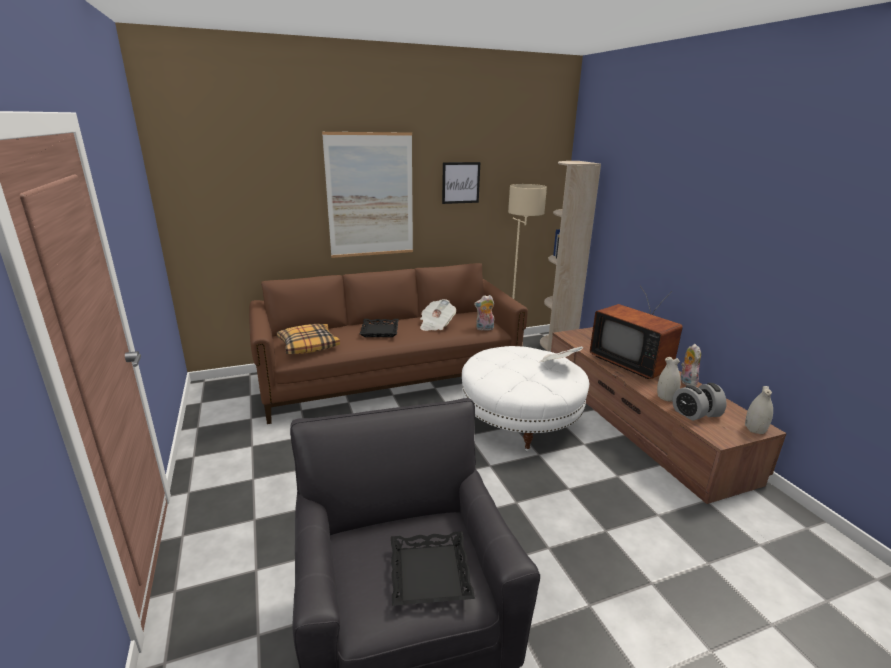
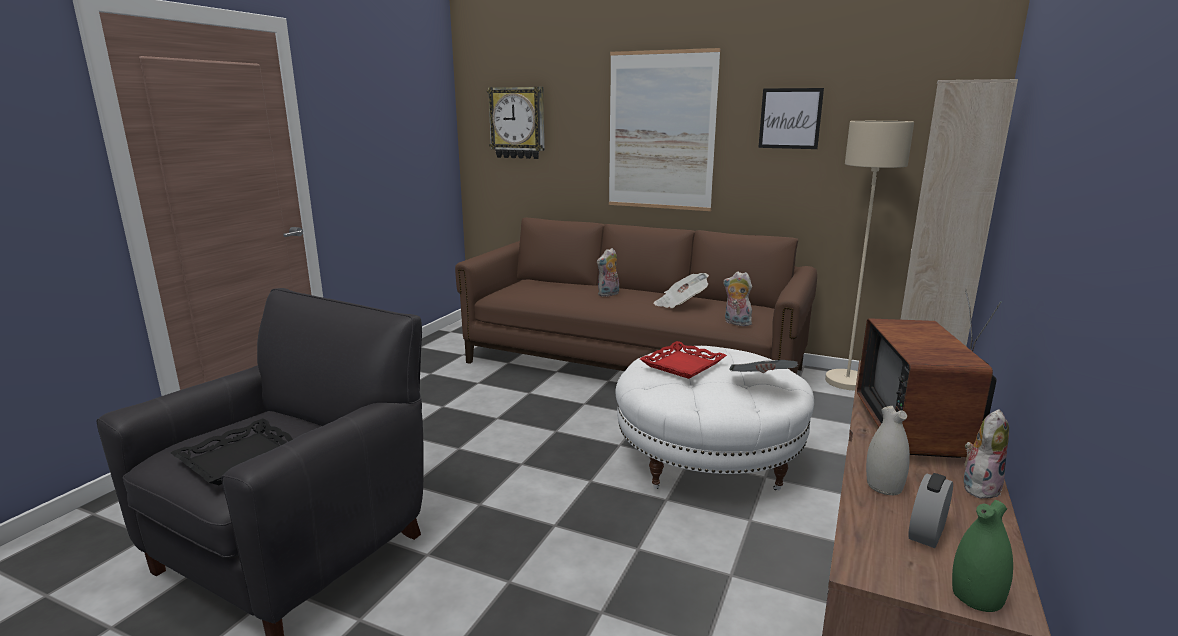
camera: 45 degrees right, 5 degrees down
pillow [277,324,340,354] -> none
black tray [360,319,399,337] -> plush toy [597,248,619,297]
alarm clock [672,385,709,421] -> none
white vase [745,386,773,434] -> green vase [952,500,1013,612]
none -> wall clock [487,87,545,159]
none -> red tray [640,341,727,379]

